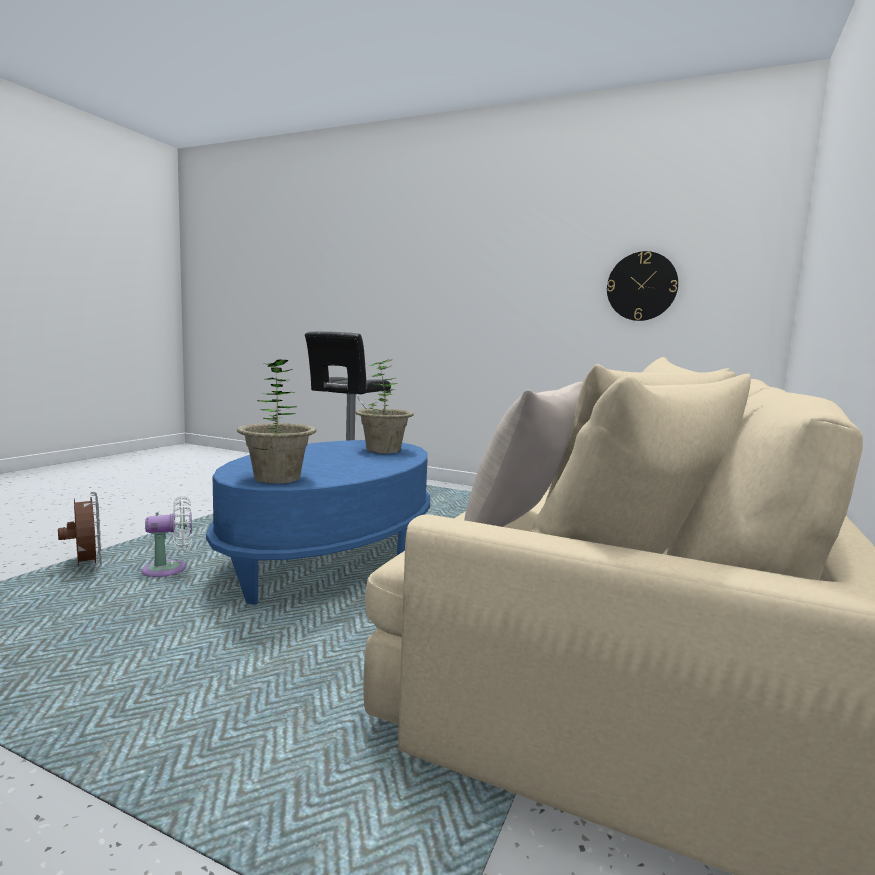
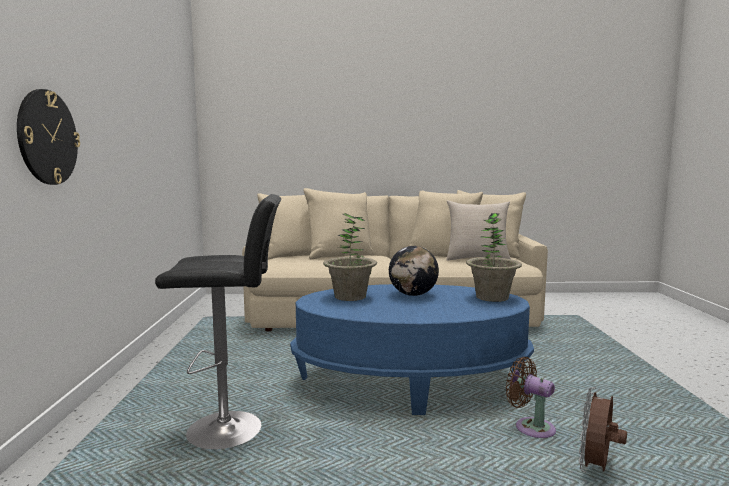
camera: 115 degrees left, 0 degrees up
white fan [142,496,192,577] -> brown fan [506,357,556,438]
wall clock [607,251,678,321] -> wall clock moved to [17,89,80,185]
none -> globe [389,246,439,296]

